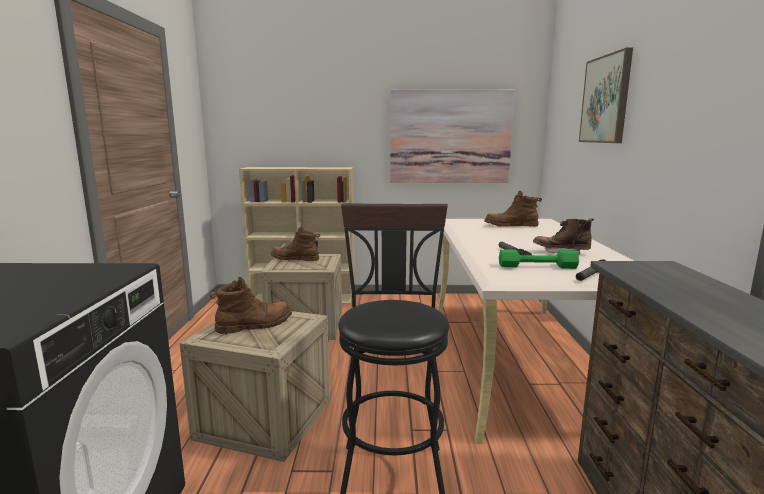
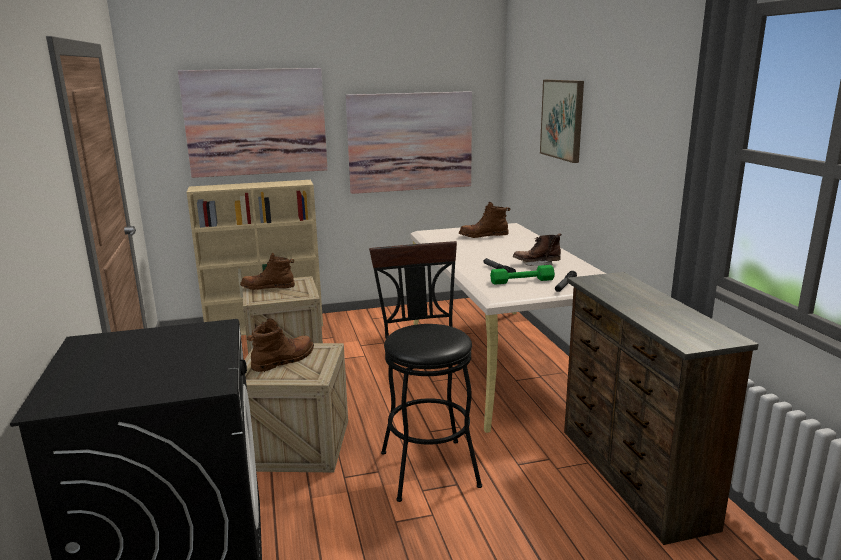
camera: 15 degrees left, 5 degrees up
none -> picture [178,68,328,178]

